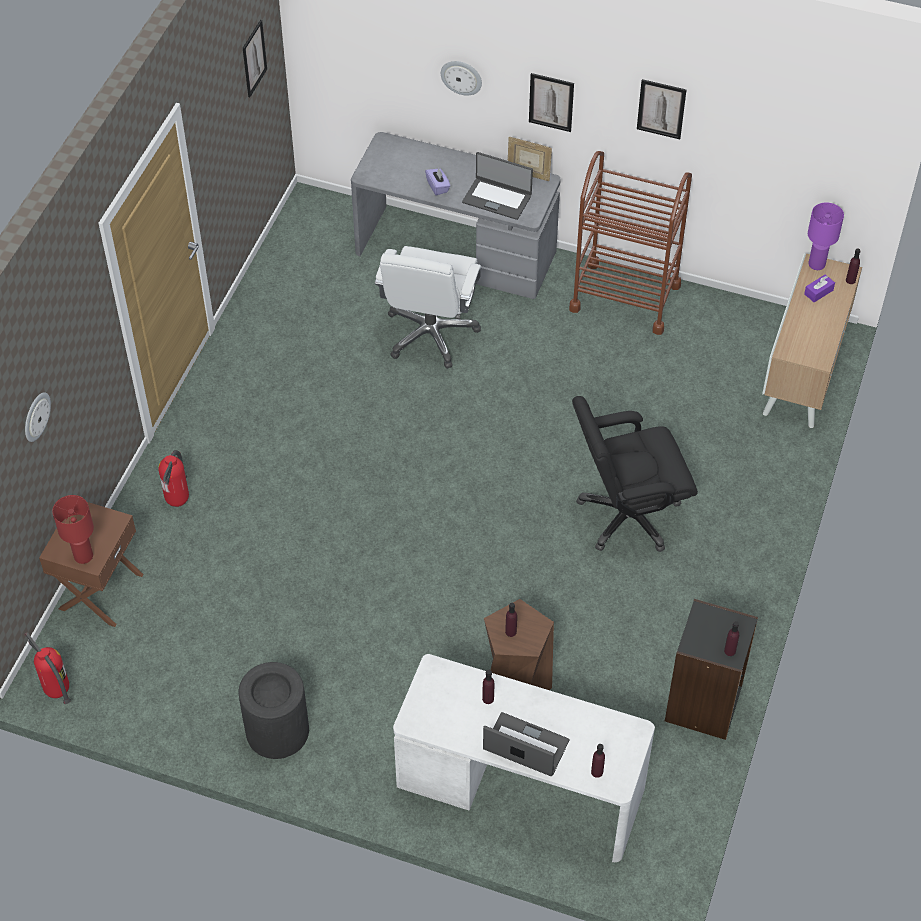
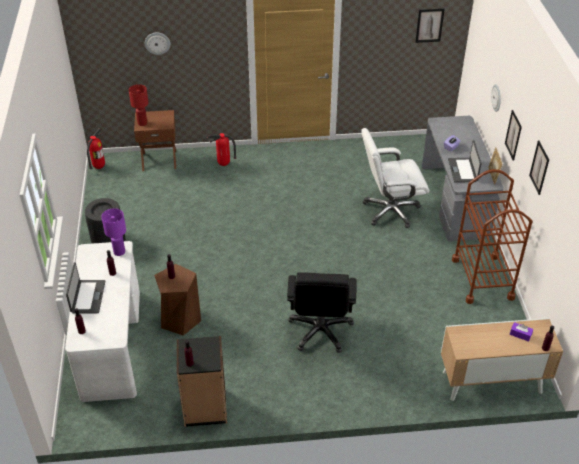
camera: 65 degrees right, 10 degrees down
black office chair [572,396,698,552] -> black office chair turned 135 degrees counterclockwise [287,272,356,353]
purple table lamp [808,202,844,270] -> purple table lamp moved to [101,208,126,256]

